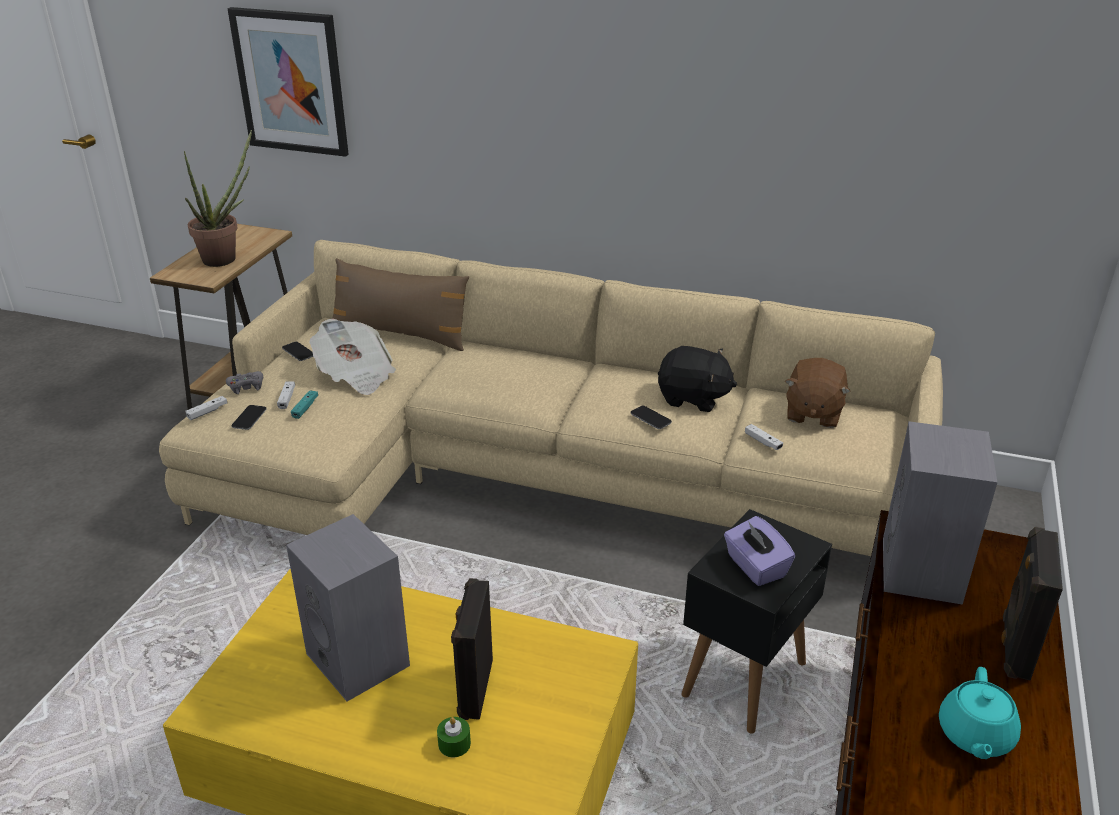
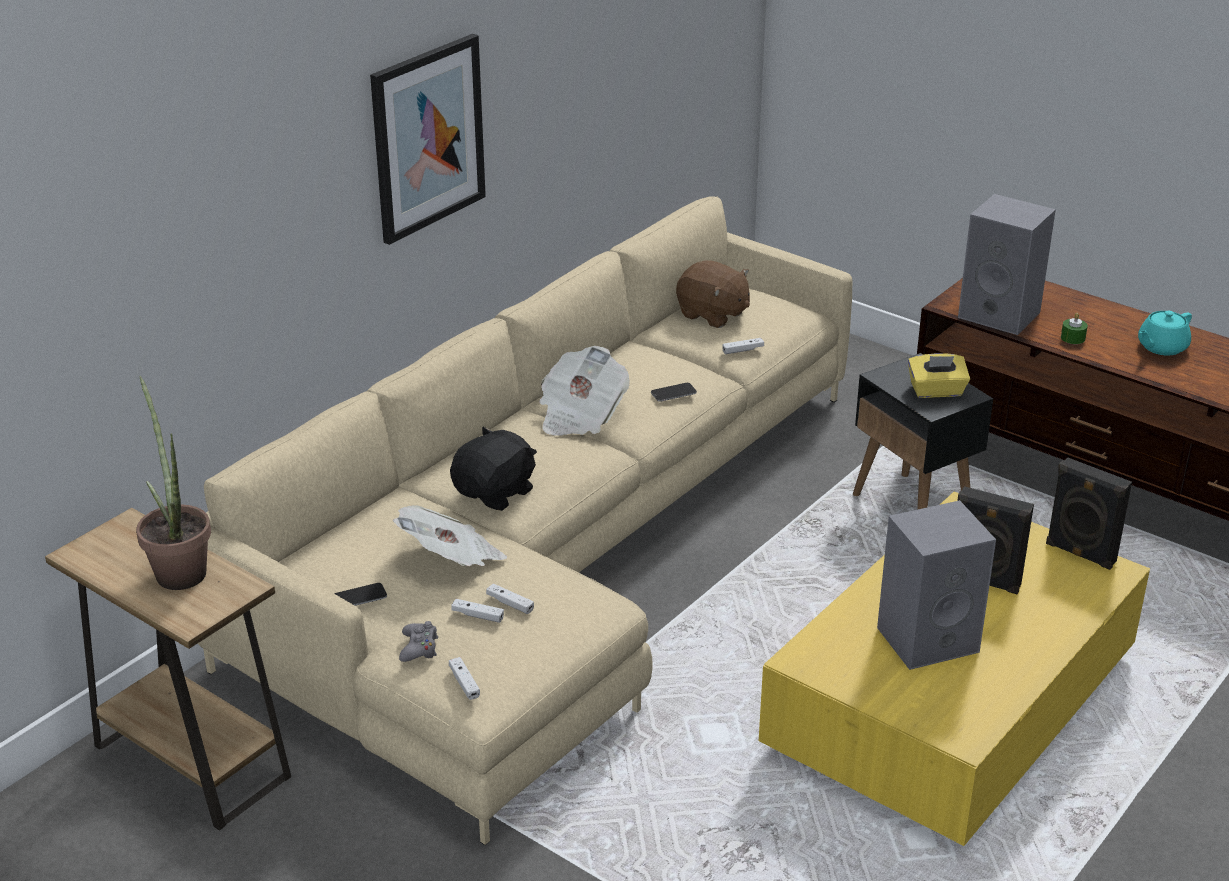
camera: 70 degrees left, 0 degrees up
picture [227,7,349,157] -> picture moved to [370,34,486,245]
phone [231,405,267,430] -> none
turquoise game controller [291,390,318,419] -> white game controller [486,583,534,614]
brown pillow [332,258,469,351] -> none
green candle [437,717,471,757] -> green candle moved to [1061,313,1088,344]
black plush toy [658,346,737,412] -> black plush toy moved to [450,427,537,511]
purple tissue box [724,516,795,586] -> yellow tissue box [908,353,970,398]
turquoise teapot [939,667,1021,759] -> turquoise teapot turned 105 degrees clockwise [1138,311,1192,355]
black speaker [1001,527,1063,680] -> black speaker moved to [1046,457,1132,570]
none -> newspaper [539,346,630,436]

